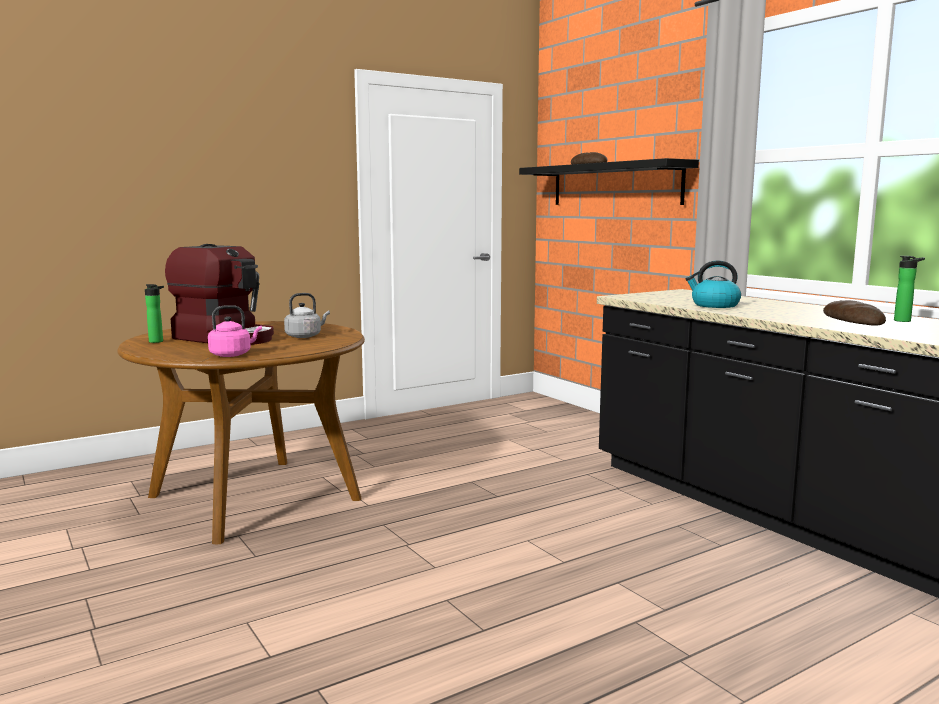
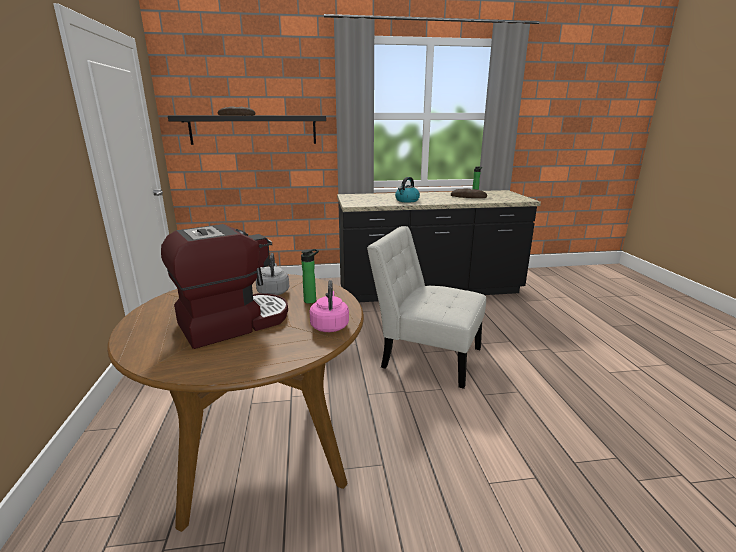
camera: 65 degrees left, 10 degrees up
bottle [145,284,164,343] -> bottle moved to [301,249,319,304]
none -> white chair [367,226,486,389]

